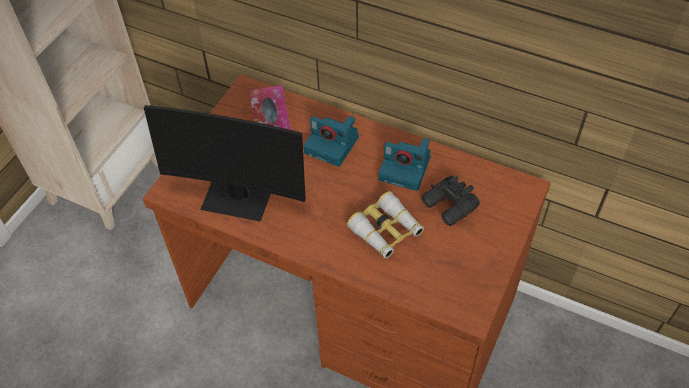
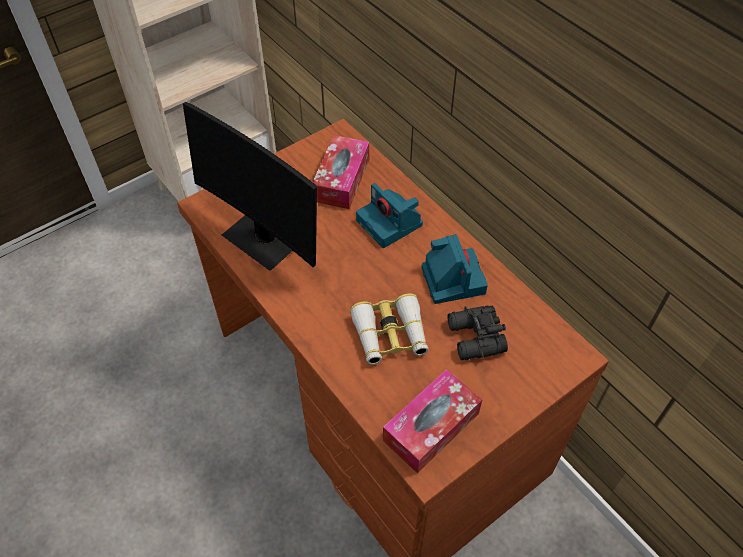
camera: 25 degrees right, 0 degrees up
camera [379,138,431,191] -> camera turned 150 degrees counterclockwise [421,234,488,304]
none -> tissue box [383,369,483,473]

